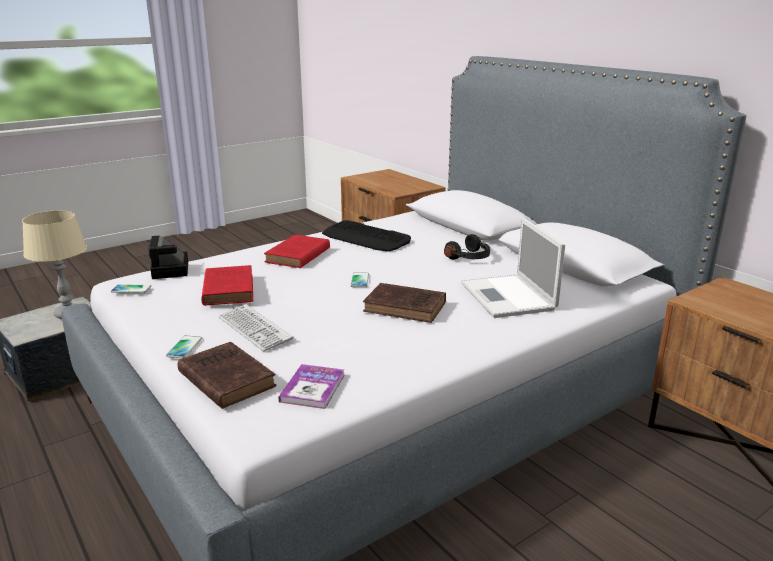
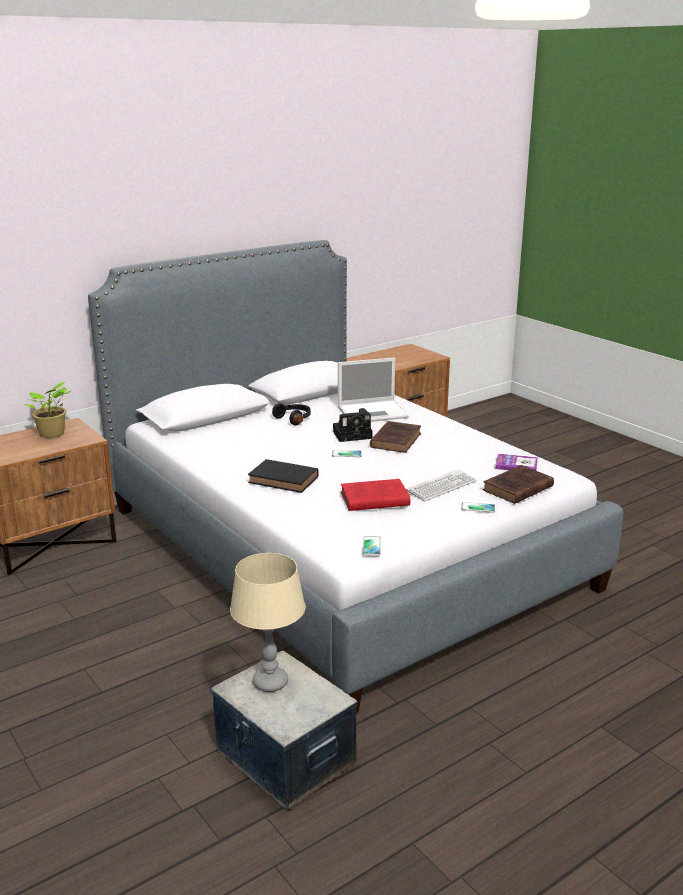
camera: 90 degrees left, 0 degrees up
camera [148,236,188,279] -> camera moved to [333,408,372,442]
red book [264,235,330,268] -> black book [248,459,319,493]
keyboard [322,220,411,252] -> none
none -> potted plant [25,382,71,438]

